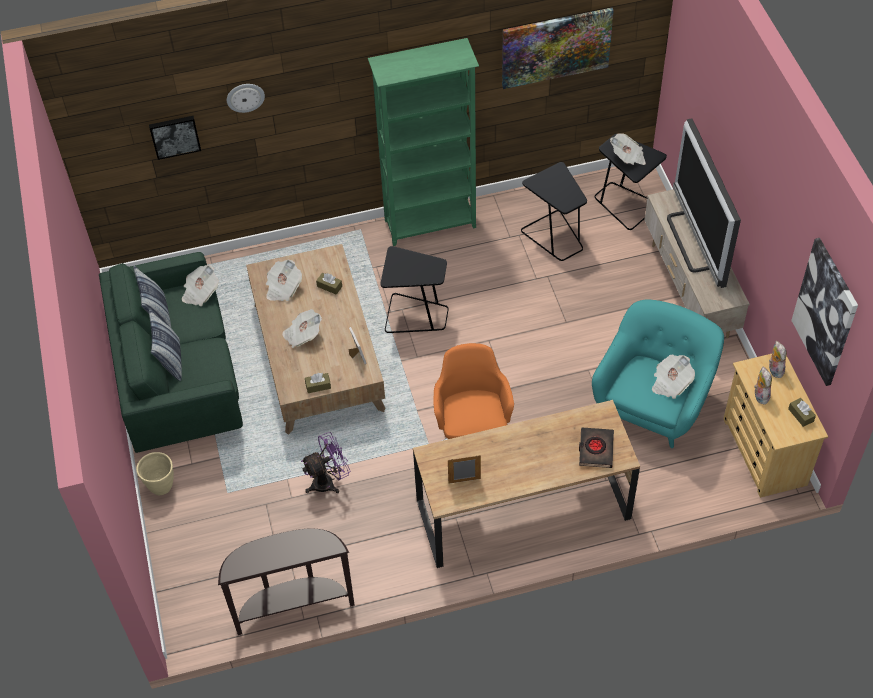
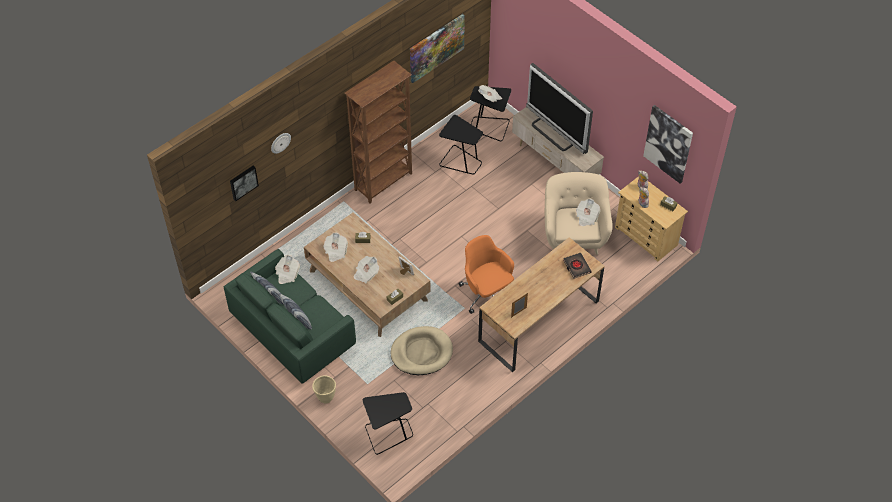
camera: 30 degrees left, 0 degrees up
brown console table [218,528,355,635] -> none
purple fan [301,432,350,493] -> beige dog bed [390,326,453,375]
green bookcase [368,38,479,246] -> brown bookcase [345,61,412,203]
black side table [380,246,449,333] -> black side table moved to [363,392,413,455]
turquoise armchair [592,299,724,448] -> beige armchair [545,172,613,255]

